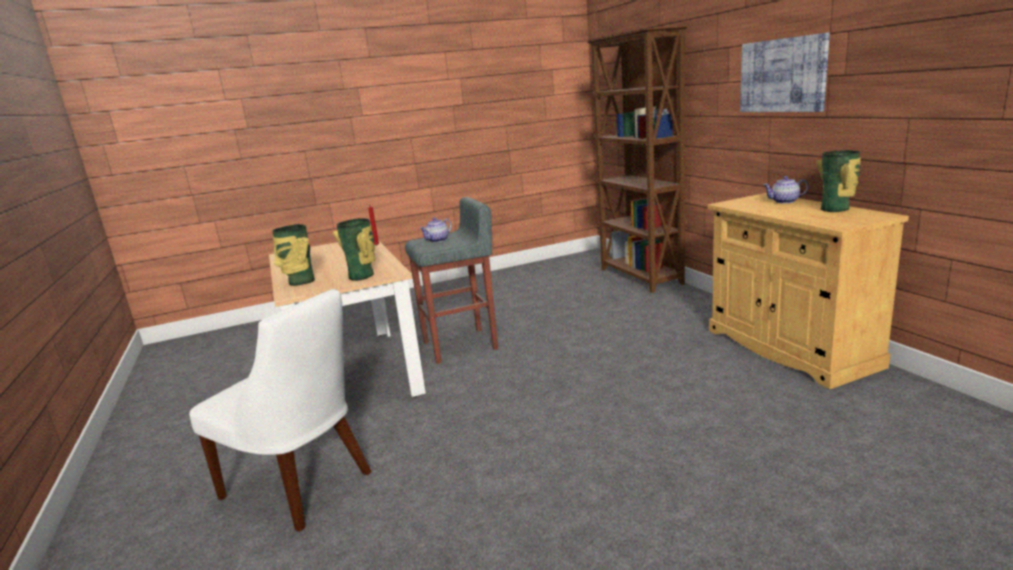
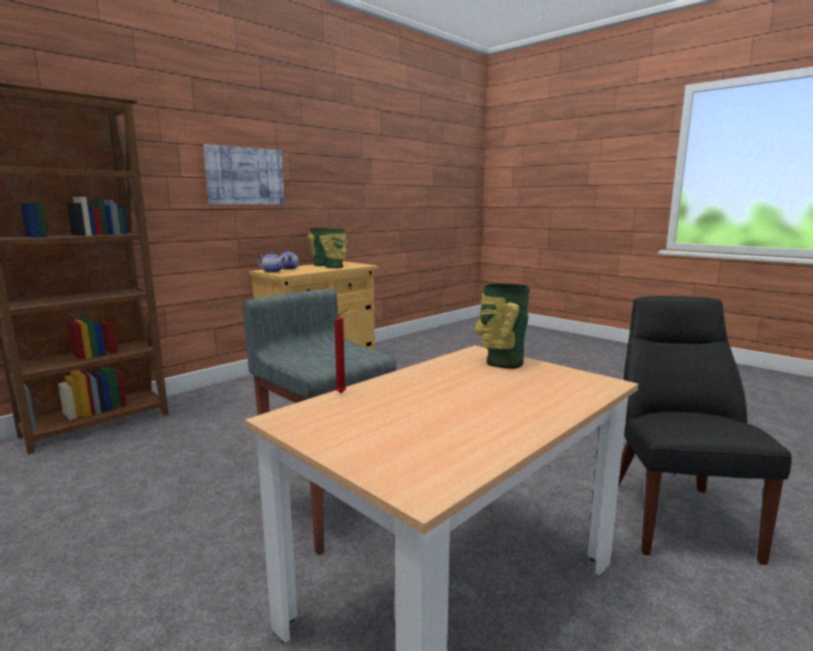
camera: 115 degrees left, 5 degrees down
white chair [189,289,372,532] -> black chair [618,296,792,565]
vase [272,224,315,286] -> vase moved to [319,229,347,268]
teapot [420,217,452,242] -> teapot moved to [257,252,286,273]

